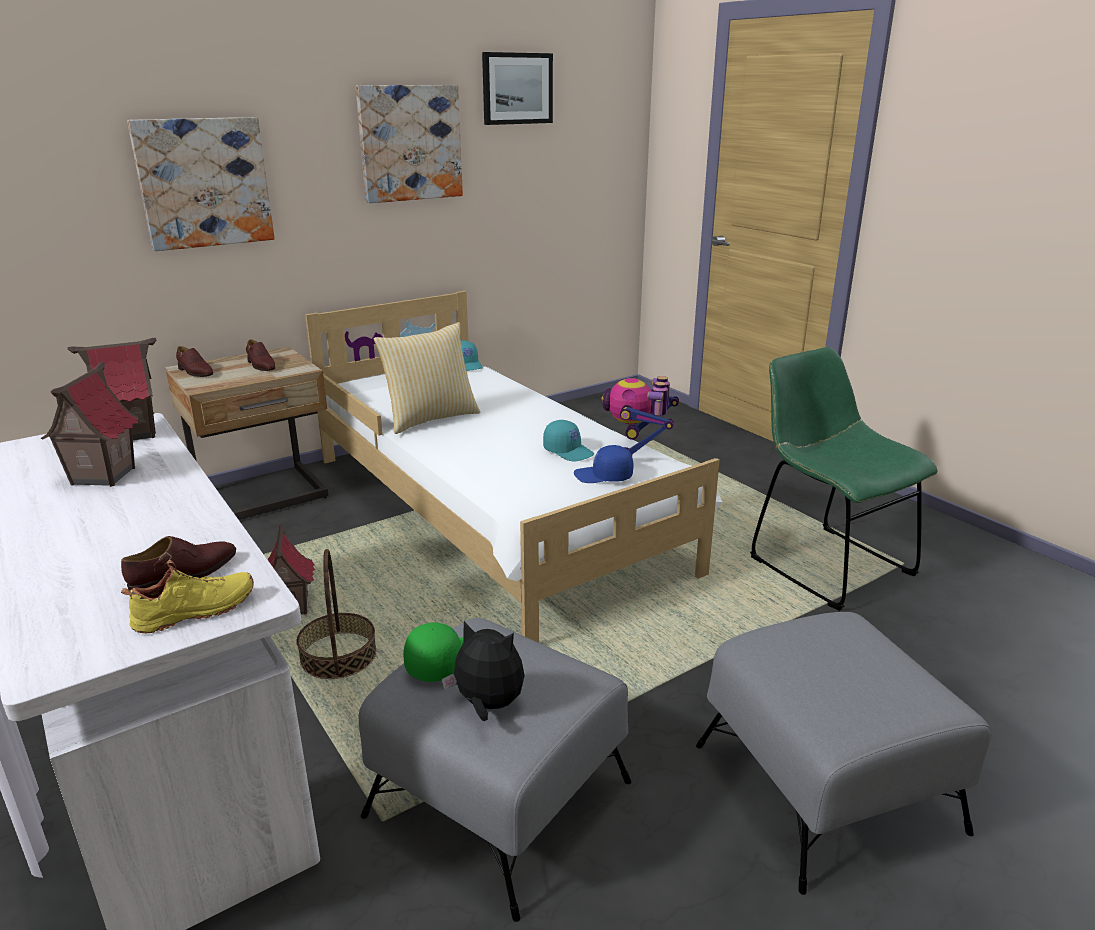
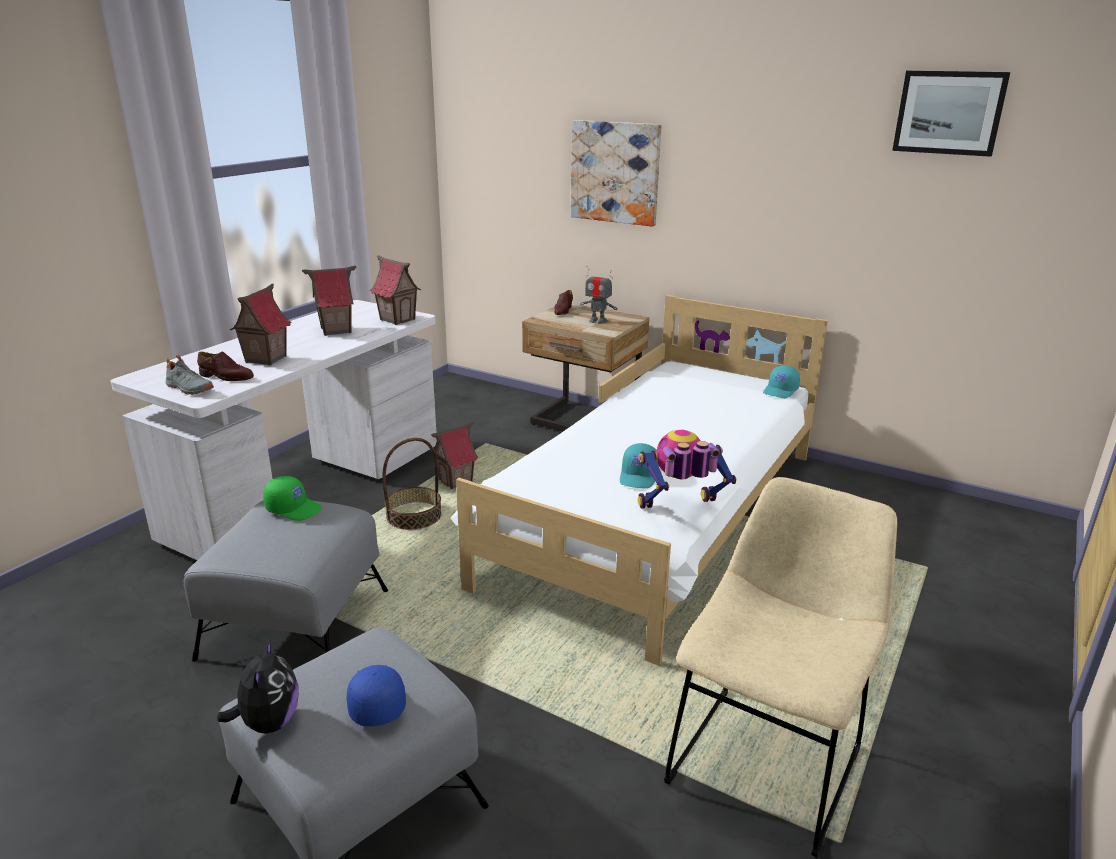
camera: 65 degrees right, 0 degrees up
yellow shoe [121,560,254,633] -> grey shoe [166,354,214,395]
brown shoe [246,339,275,371] -> toy robot [580,266,618,324]
picture [356,85,463,203] -> none
pillow [374,322,480,434] -> none
plush toy [442,621,525,721] -> plush toy moved to [217,638,299,734]
blue cap [574,445,633,483] -> blue cap moved to [347,665,406,726]
green chair [750,347,938,611] -> beige chair [664,477,897,858]
none -> toy house [230,284,292,366]

